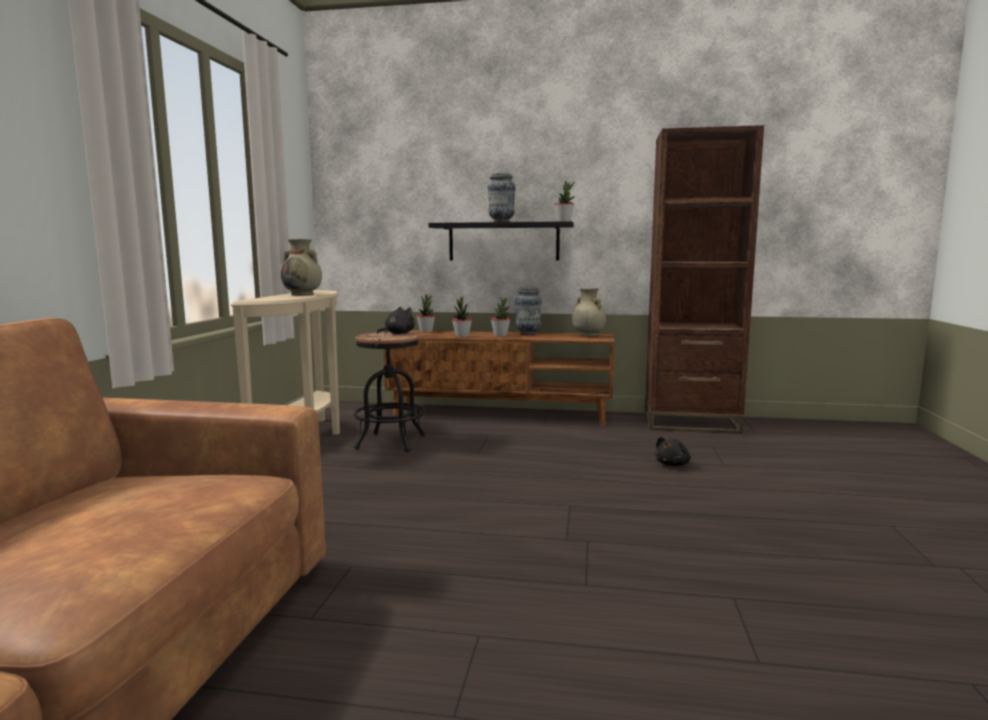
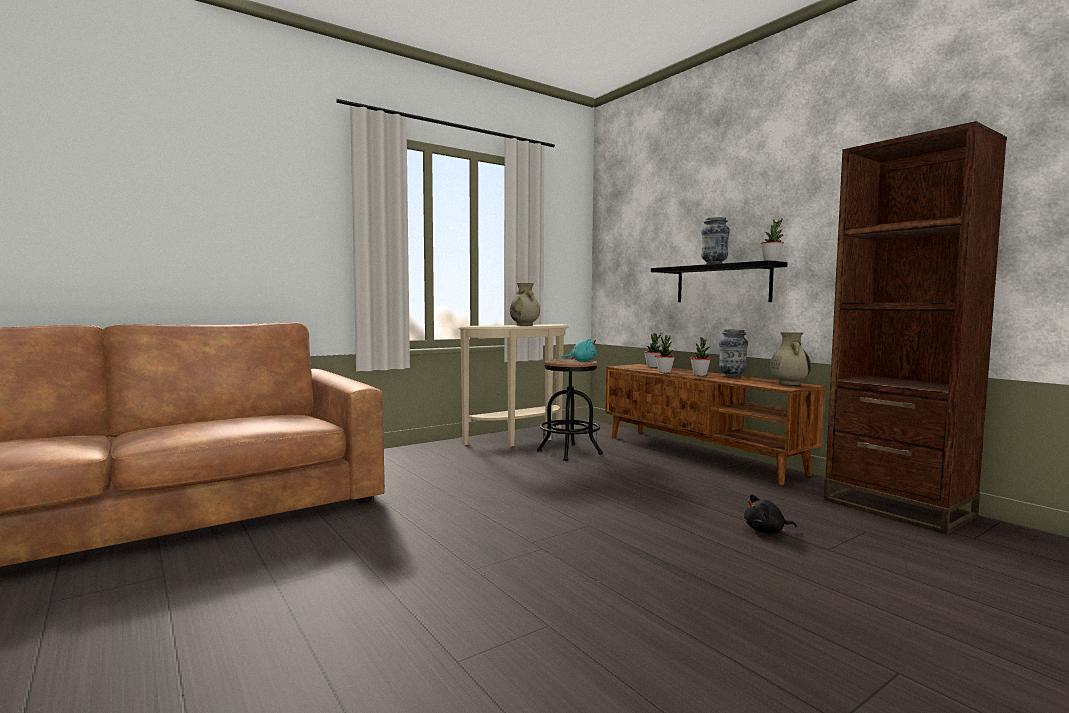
camera: 45 degrees right, 5 degrees down
black plush toy [377,307,415,334] -> turquoise plush toy [561,339,597,361]

